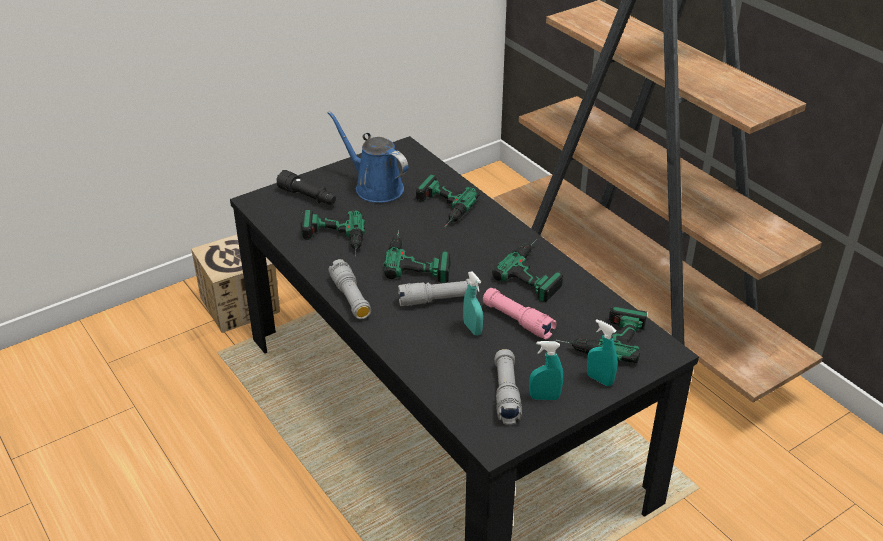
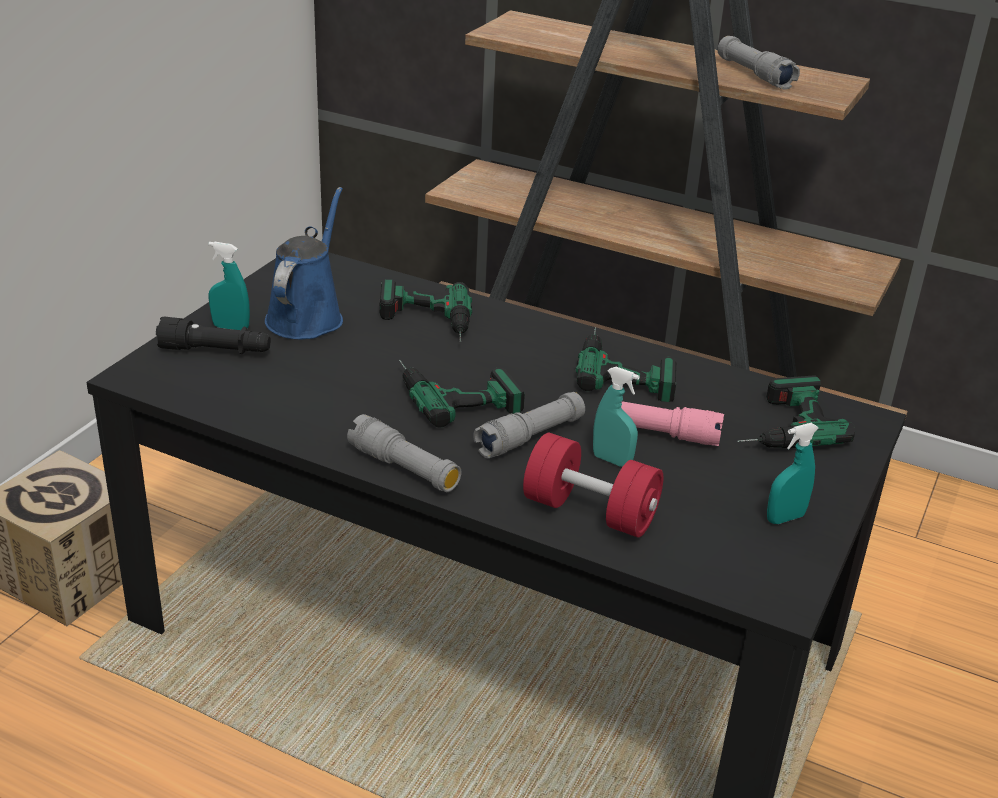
camera: 30 degrees left, 5 degrees down
power drill [301,209,365,257] -> none
blue watering can [328,111,408,203] -> blue watering can turned 90 degrees clockwise [265,187,343,339]
grey flashlight [495,349,522,425] -> grey flashlight moved to [717,36,800,90]
turquoise spray bottle [587,319,617,386] -> turquoise spray bottle moved to [209,241,250,330]
none -> red dumbbell [523,433,663,537]

